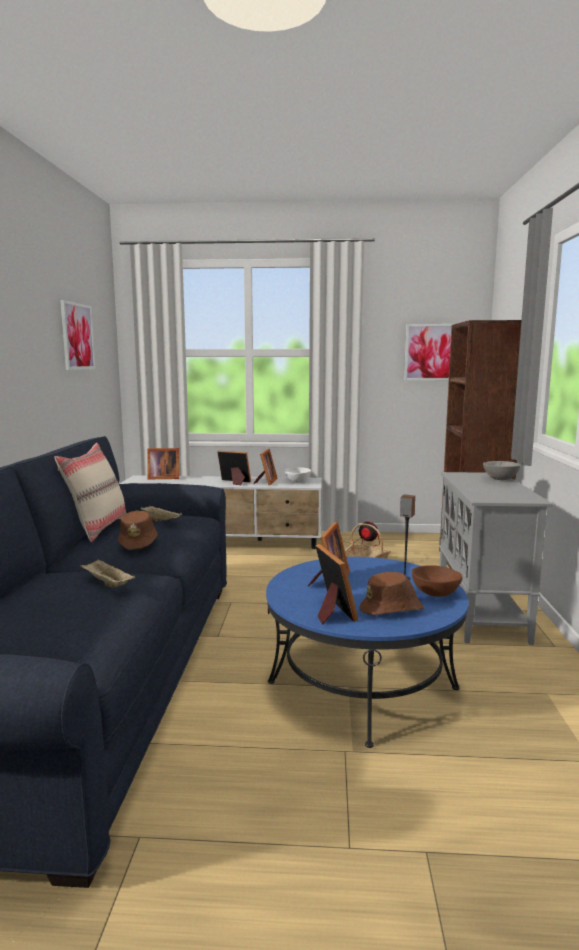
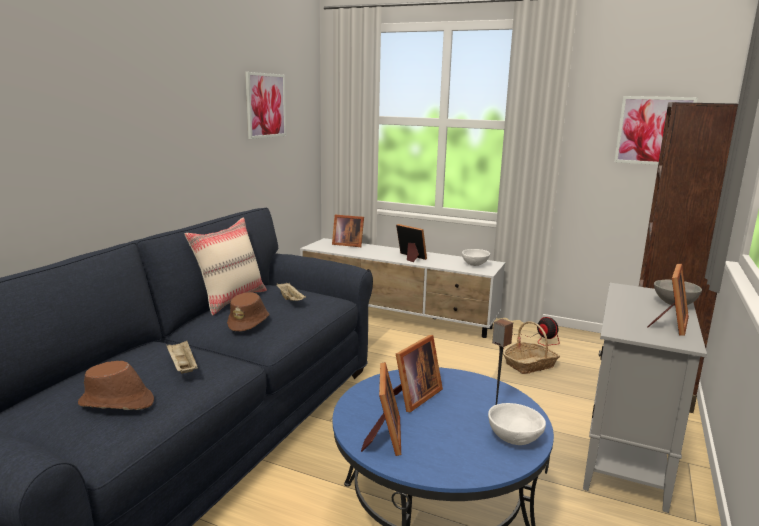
camera: 20 degrees right, 5 degrees up
picture frame [254,449,278,485] -> picture frame moved to [647,264,689,336]
brown hat [360,572,424,615] -> brown hat moved to [78,361,154,410]
brown bowl [412,565,462,597] -> white bowl [488,403,546,445]

